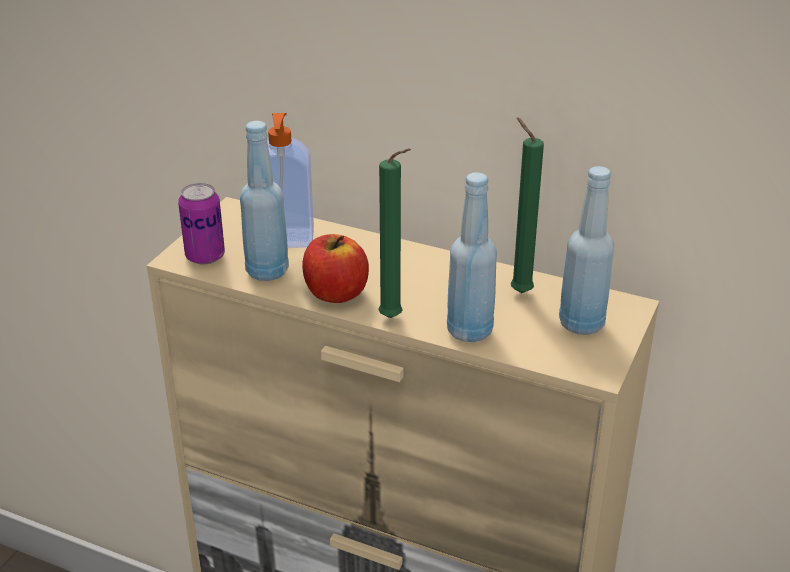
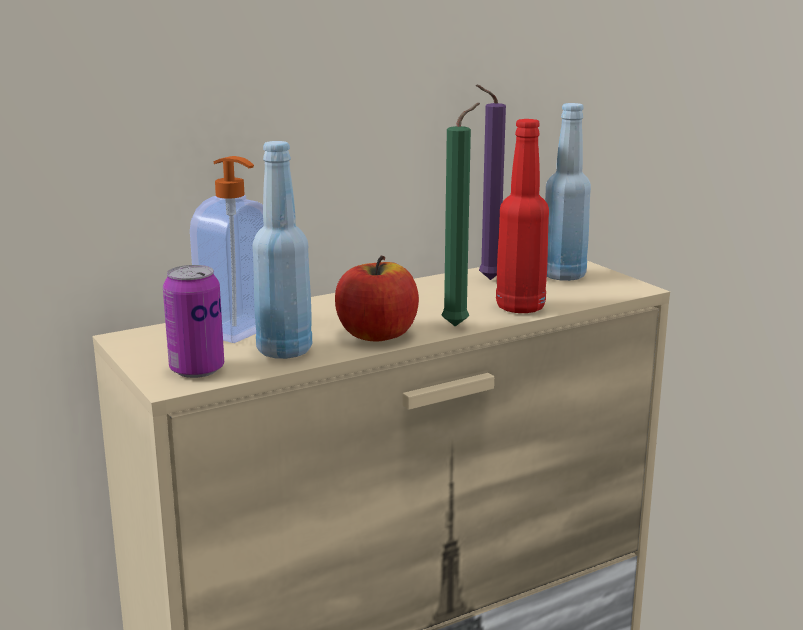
camera: 55 degrees left, 15 degrees down
blue bottle [447,172,497,342] -> red bottle [496,119,549,313]
green candle [511,117,544,293] -> purple candle [476,85,506,280]

